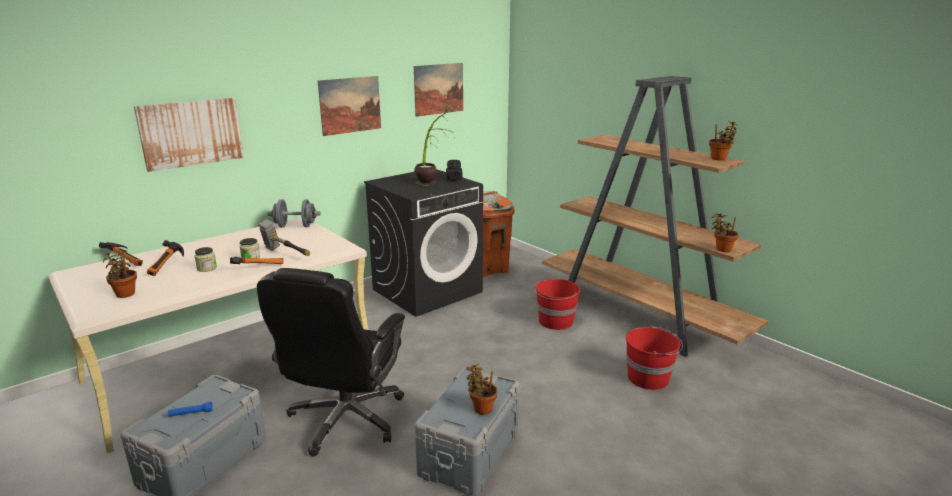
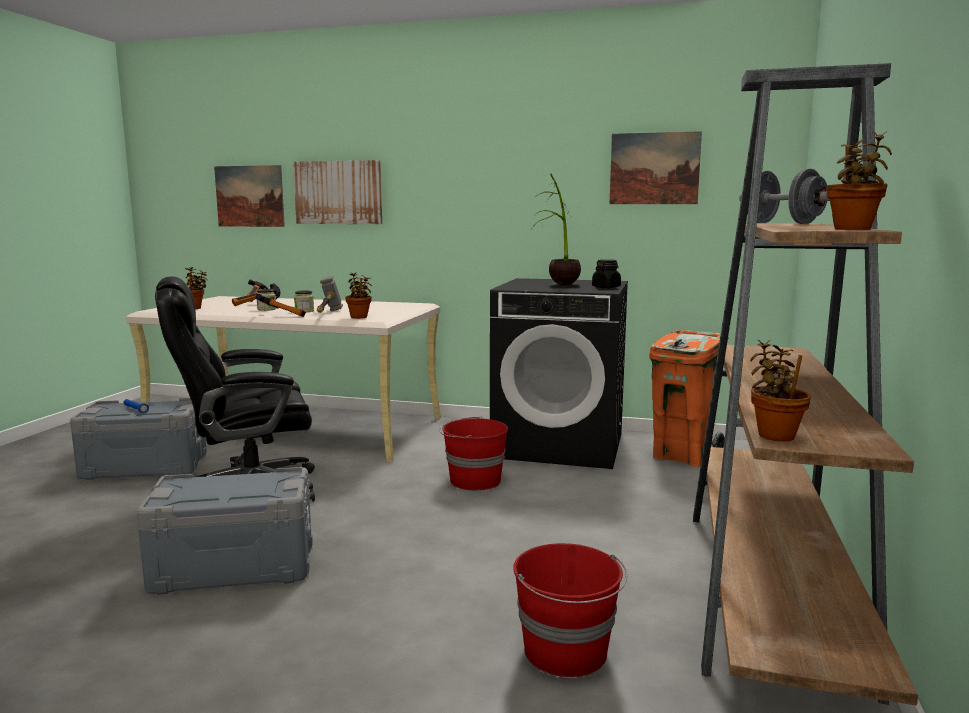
camera: 55 degrees right, 10 degrees down
grey dumbbell [267,199,321,227] -> grey dumbbell moved to [739,169,830,224]
picture [318,76,381,136] -> picture moved to [214,165,285,227]
potted plant [466,363,498,415] -> potted plant moved to [345,272,372,319]
red bucket [534,279,580,330] -> red bucket moved to [439,416,508,490]

